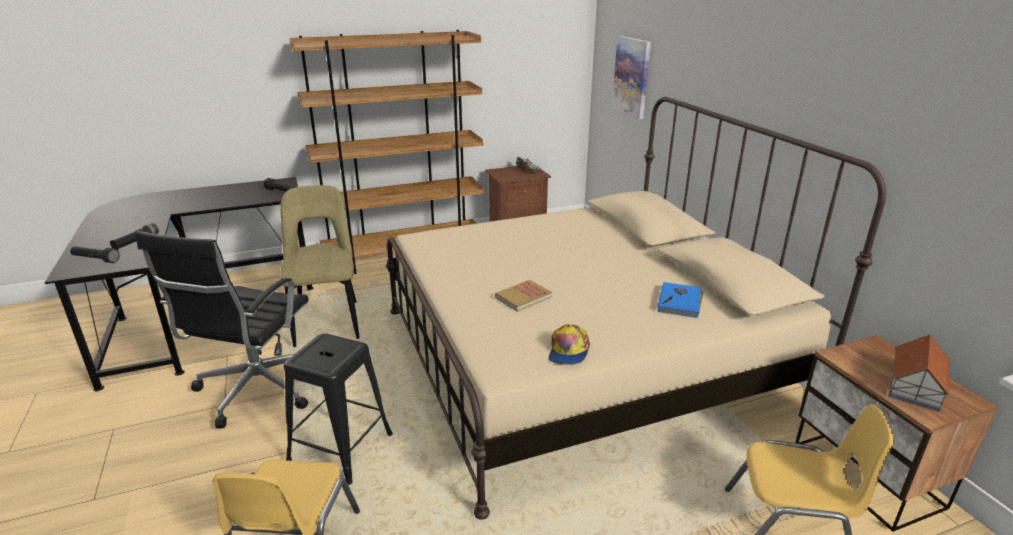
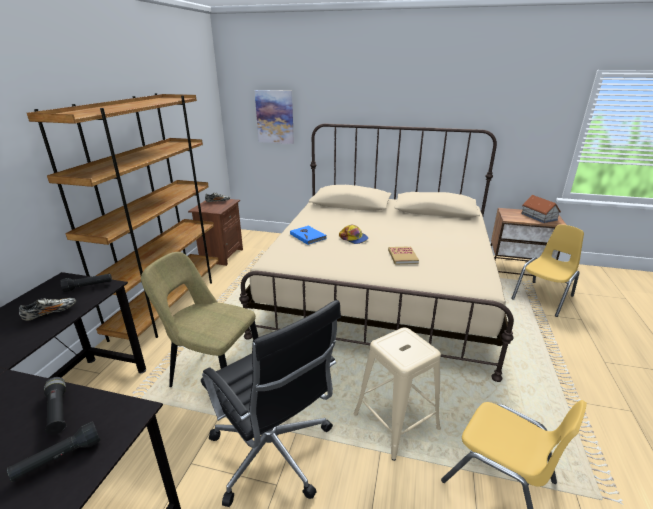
camera: 55 degrees left, 0 degrees up
black stool [284,333,393,485] -> beige stool [353,328,441,461]
cap [548,324,590,365] -> cap moved to [339,224,368,244]
blue book [658,282,704,318] -> blue book moved to [290,226,326,245]
none -> shoe [19,298,76,321]

